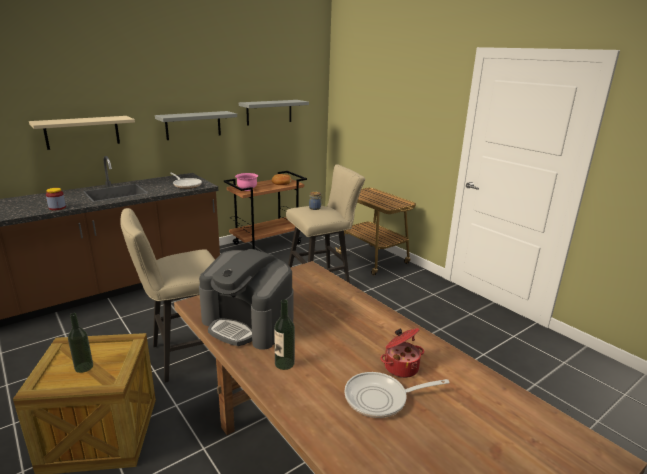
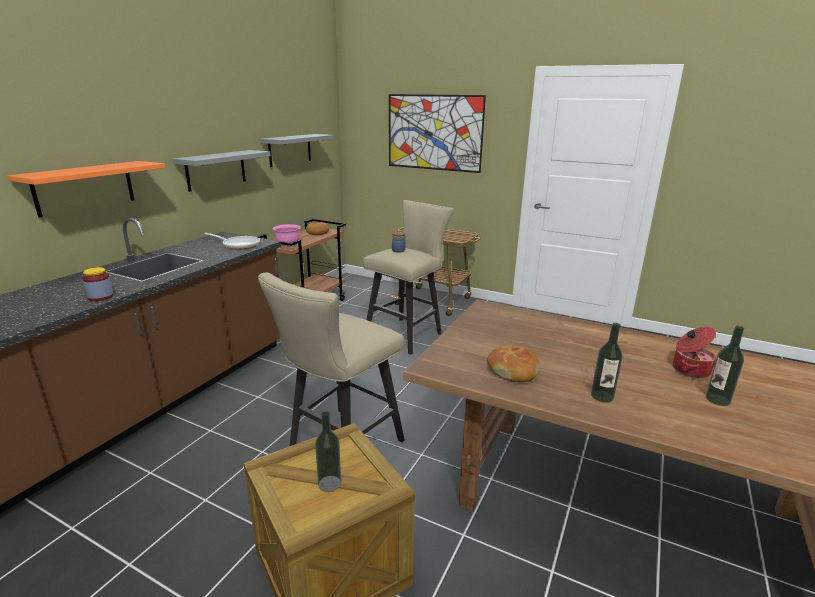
camera: 25 degrees left, 0 degrees up
beige shelf [29,116,135,150] -> orange shelf [7,161,165,218]
coffee machine [199,249,293,350] -> bread [487,345,540,382]
frying pan [344,372,450,418] -> bottle [706,326,744,406]
none -> picture [389,94,486,173]

